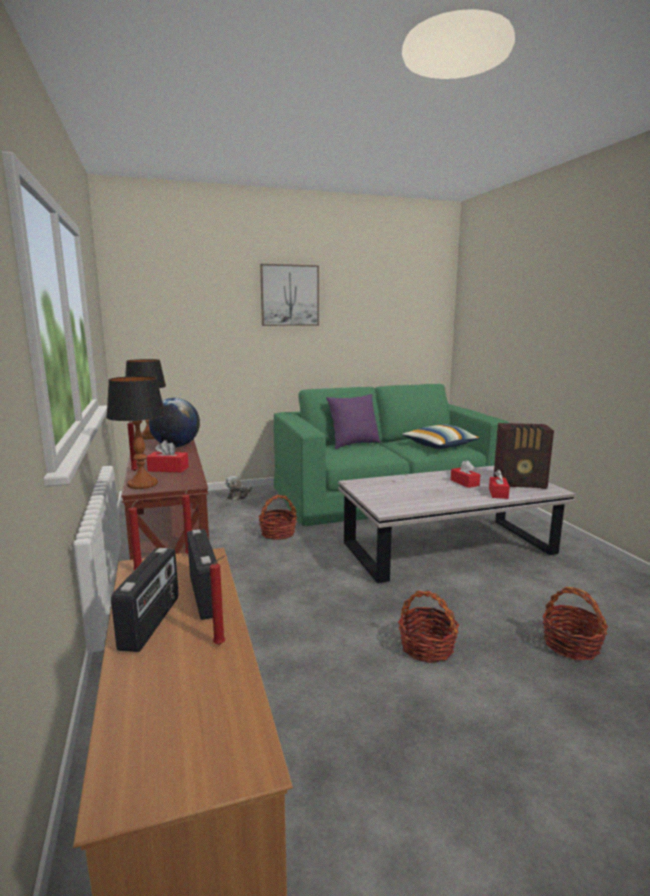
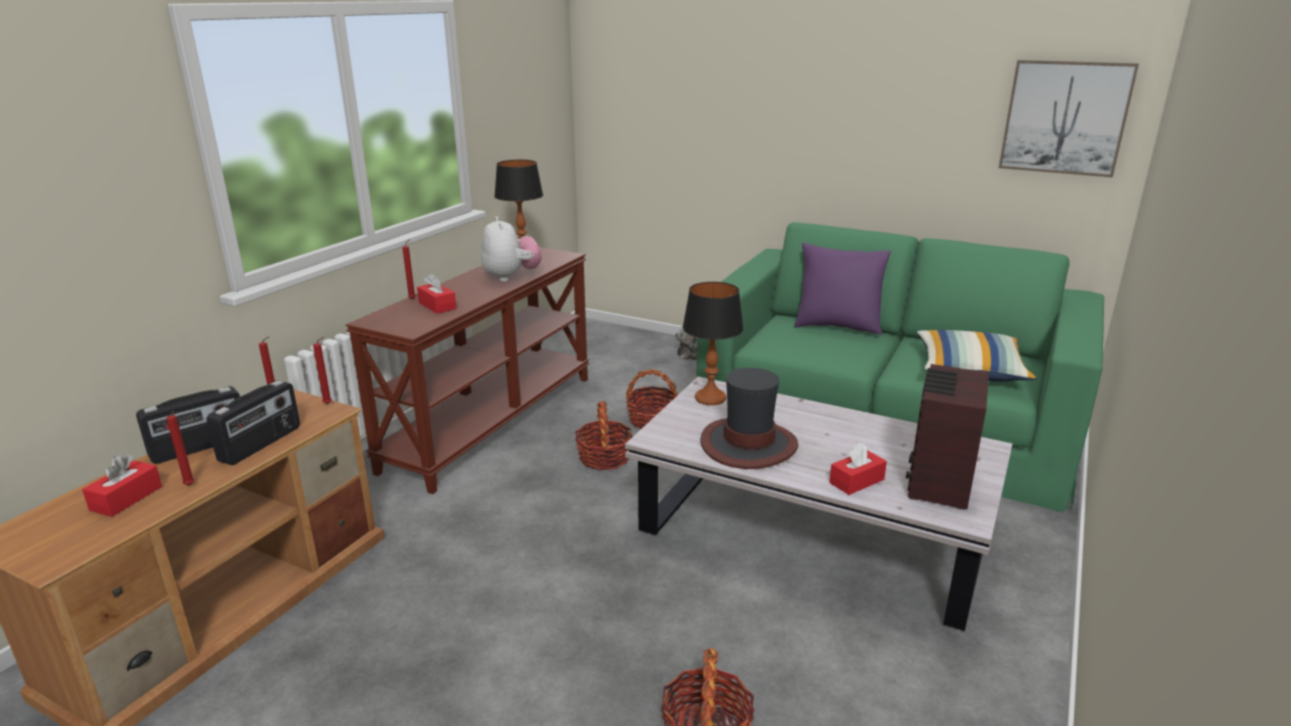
camera: 45 degrees right, 10 degrees up
table lamp [106,376,165,489] -> table lamp moved to [682,282,744,405]
globe [148,398,200,447] -> plush toy [481,216,542,282]
picture [260,264,319,326] -> picture moved to [999,60,1139,177]
basket [398,590,459,663] -> basket moved to [575,401,633,470]
red tissue box [451,460,480,488] -> red tissue box moved to [82,454,162,517]
radio [494,423,554,489] -> radio turned 60 degrees clockwise [906,364,989,510]
none -> hat [700,368,798,469]

